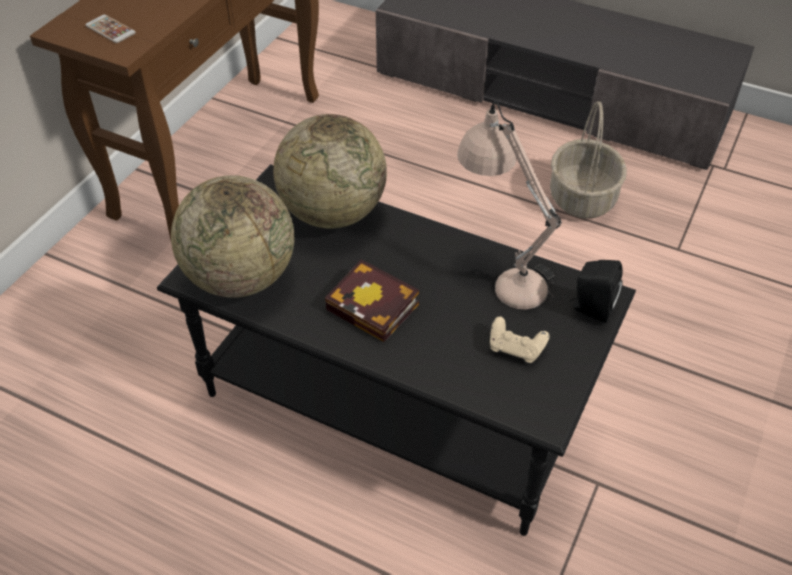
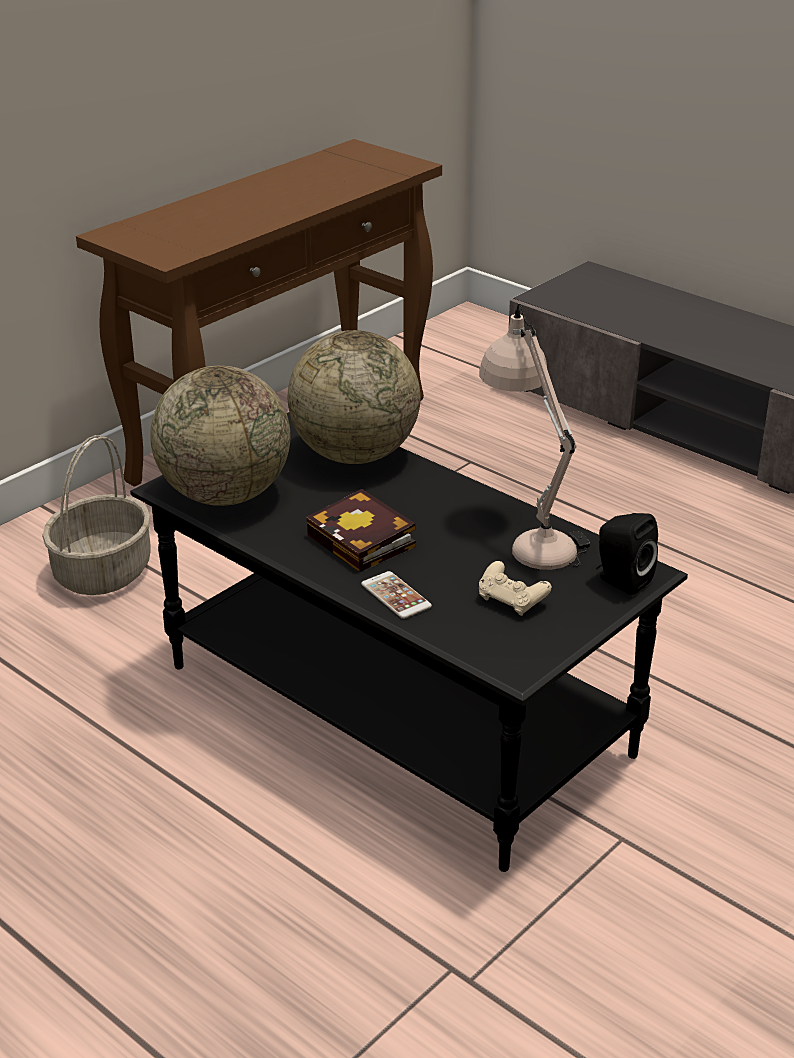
camera: 15 degrees right, 15 degrees down
phone [85,15,136,43] -> phone moved to [361,571,432,619]
basket [550,101,627,218] -> basket moved to [42,435,151,595]

